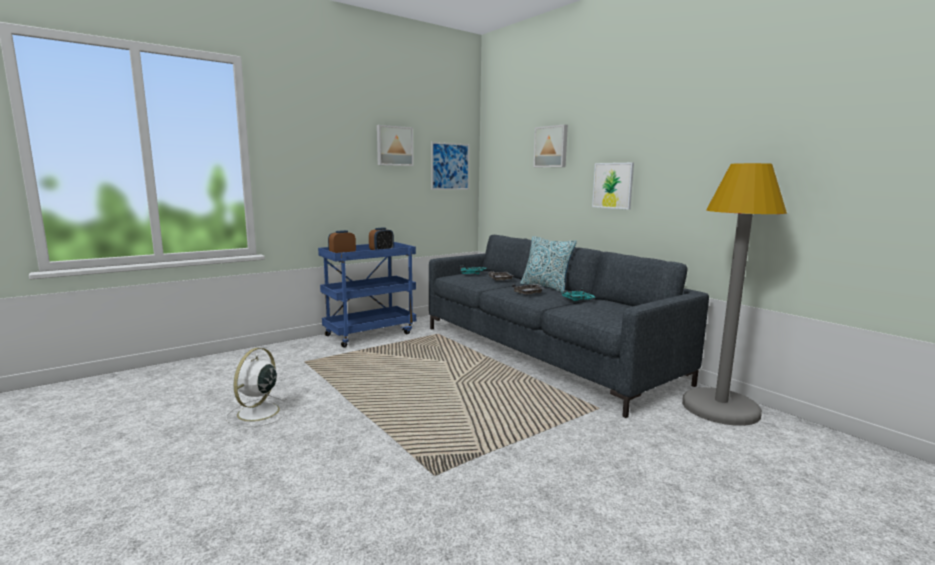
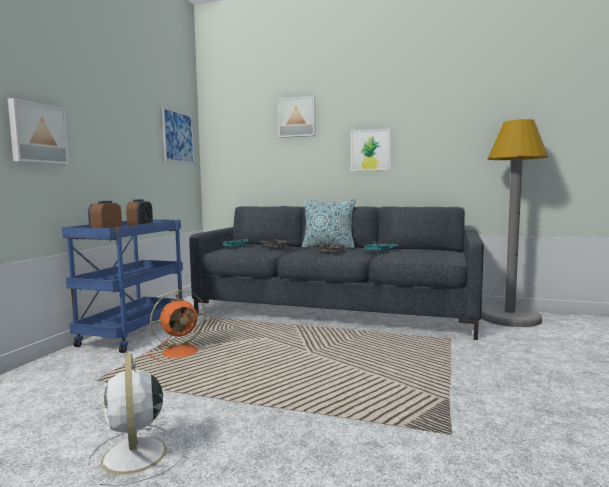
camera: 35 degrees left, 5 degrees down
picture [377,125,413,166] -> picture moved to [8,98,69,164]
none -> orange fan [148,290,206,362]

